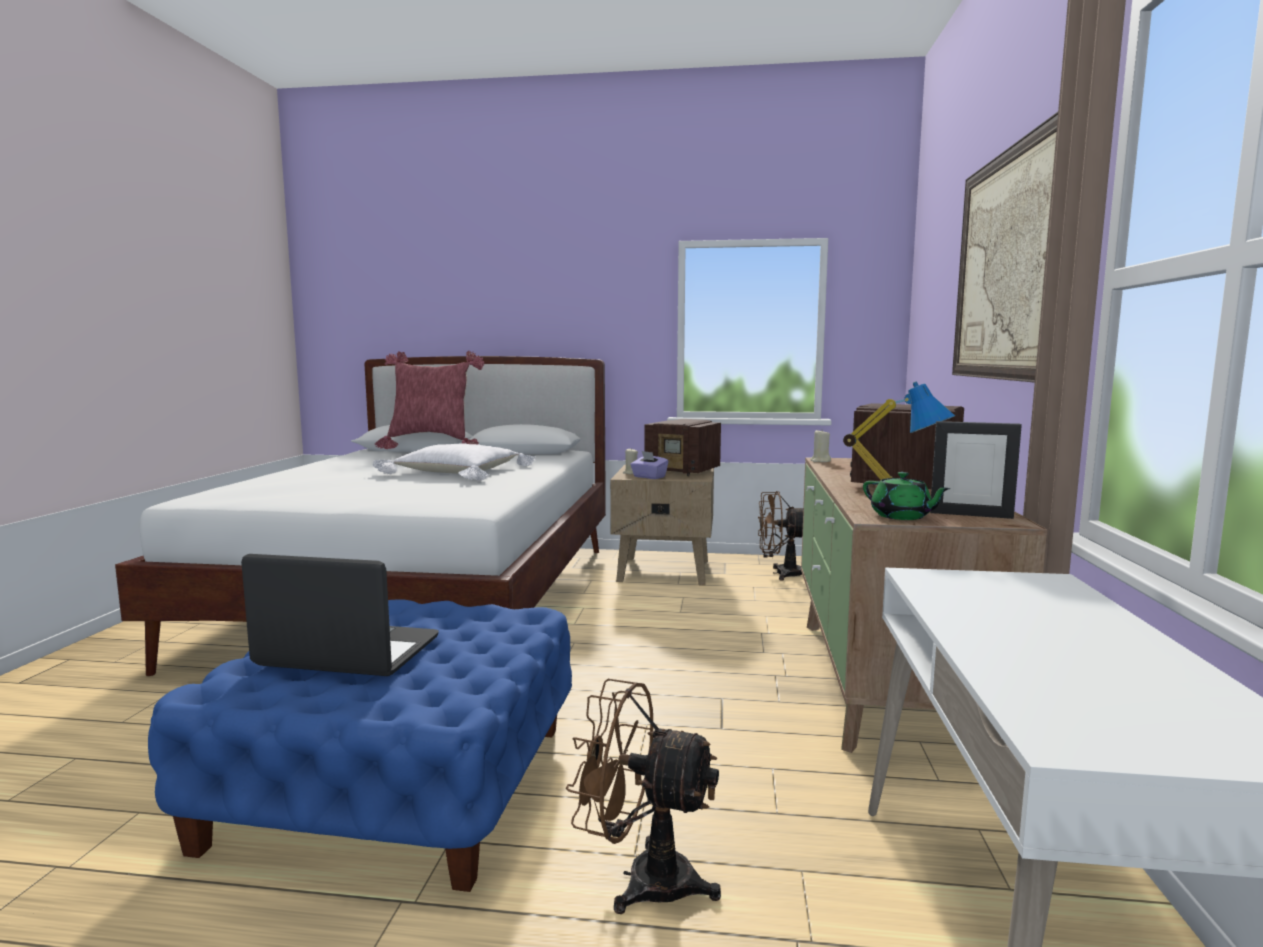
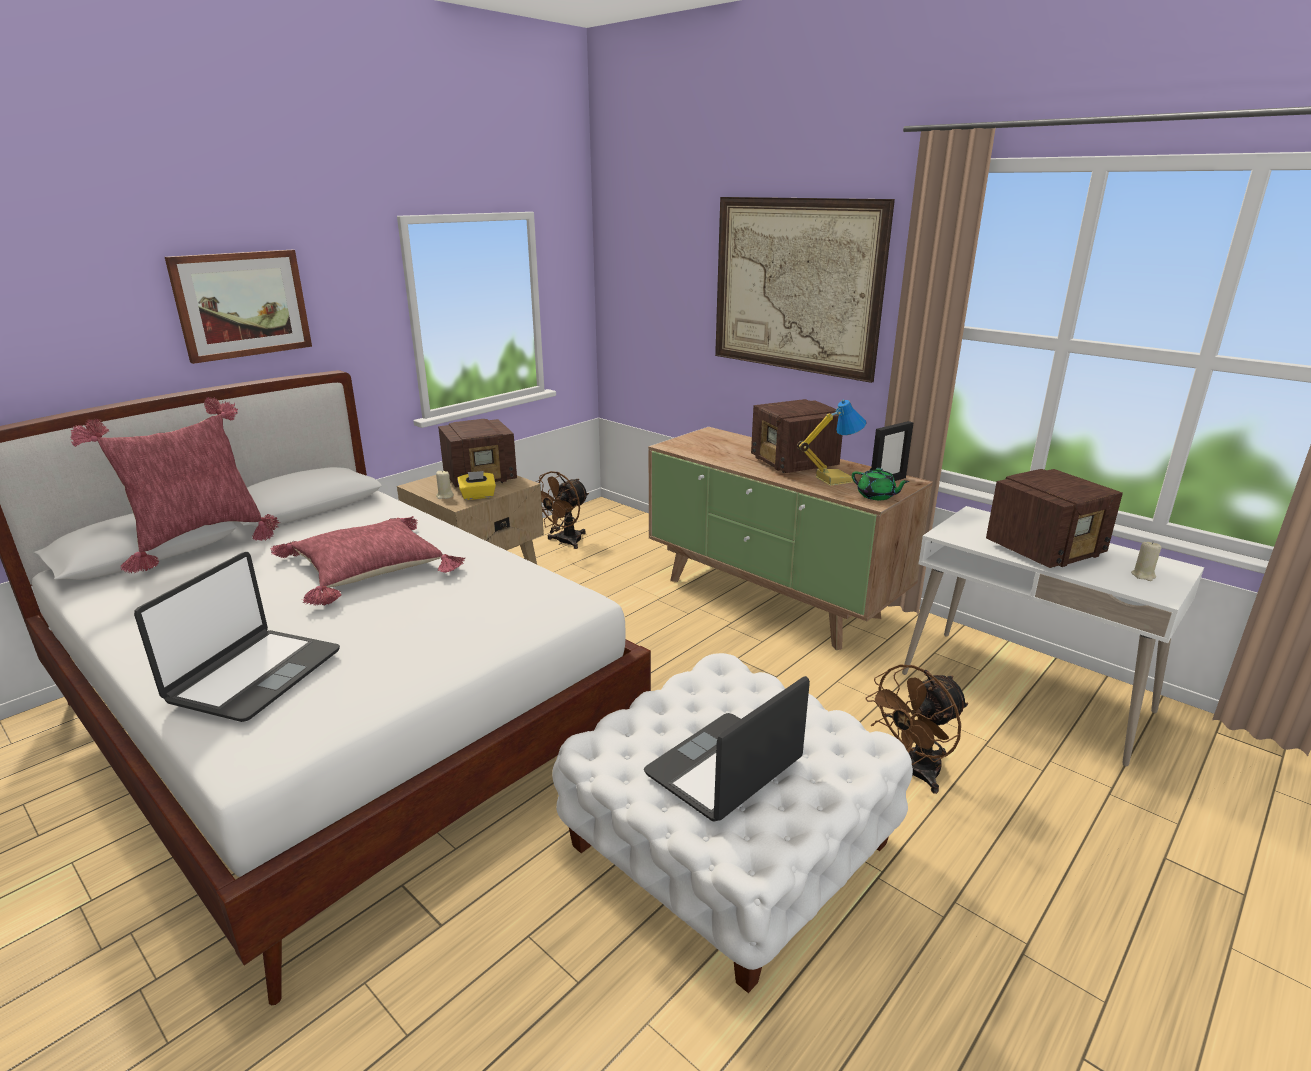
camera: 55 degrees left, 15 degrees up
blue ottoman [148,599,572,892] -> white ottoman [552,653,913,993]
white pillow [372,444,536,481] -> red pillow [270,516,465,606]
purple tissue box [630,451,669,479] -> yellow tissue box [457,471,496,500]
beige candle [811,430,831,462] -> beige candle moved to [1131,541,1162,581]
green teapot [863,472,951,520] -> green teapot turned 45 degrees clockwise [852,468,910,500]
none -> laptop [134,552,340,722]
none -> picture [165,250,312,364]
none -> radio [986,469,1123,568]

